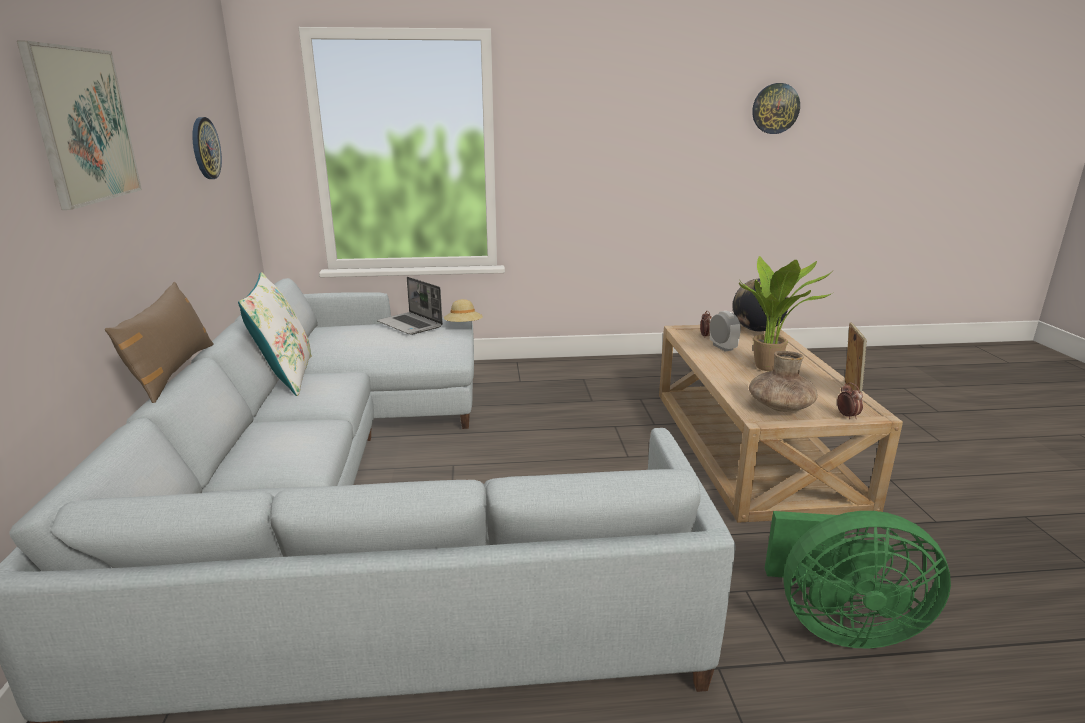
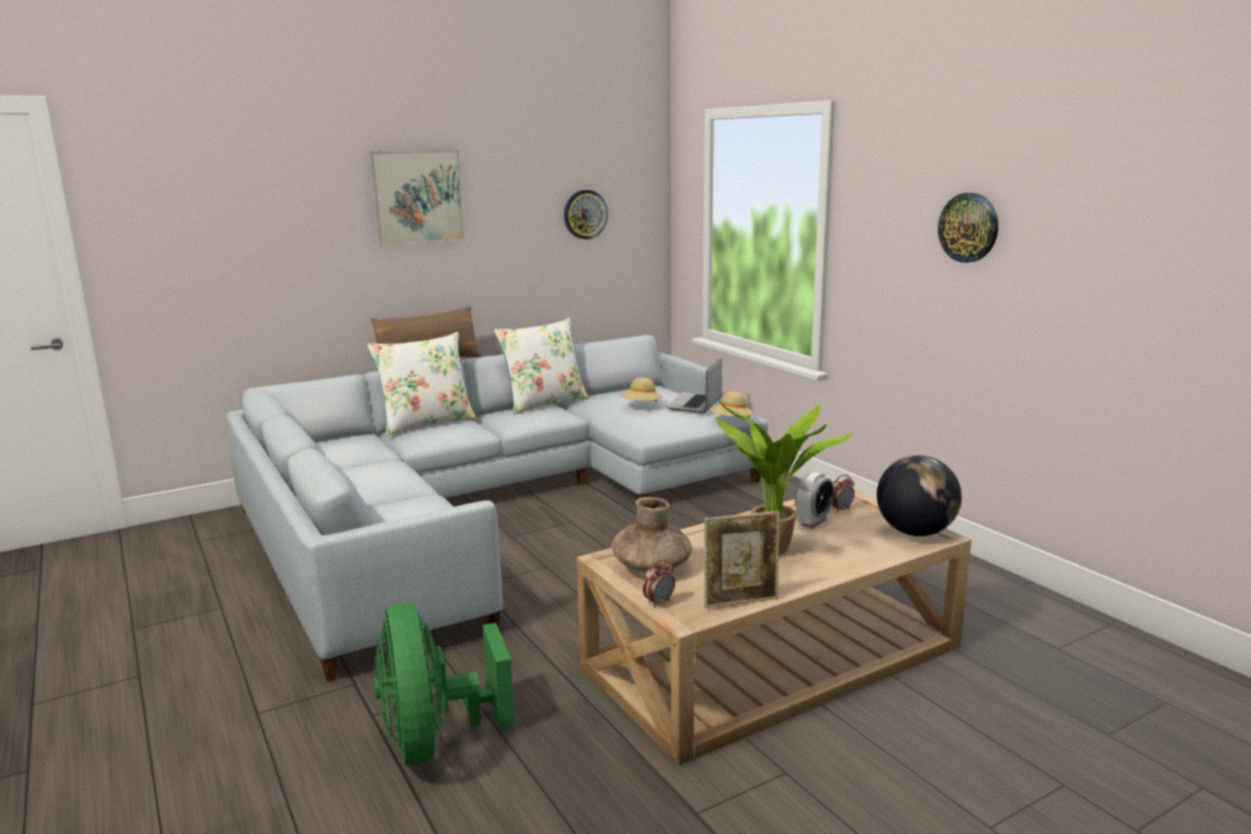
camera: 65 degrees right, 5 degrees down
wall clock [752,83,800,134] -> wall clock moved to [938,193,998,263]
none -> white pillow [367,332,476,436]
none -> beige hat [620,377,662,402]

